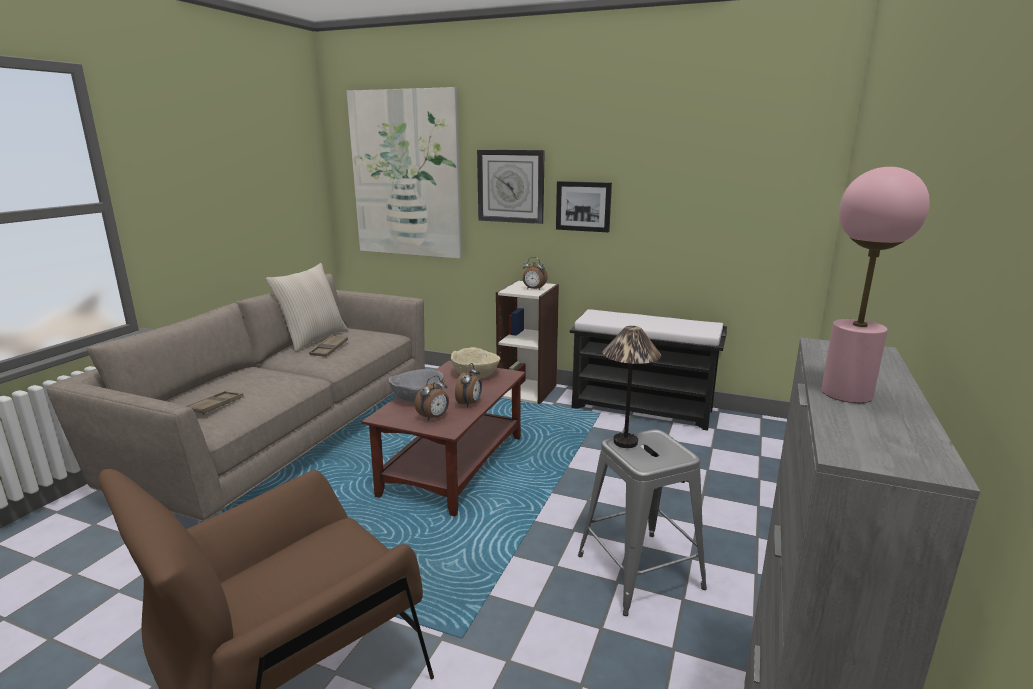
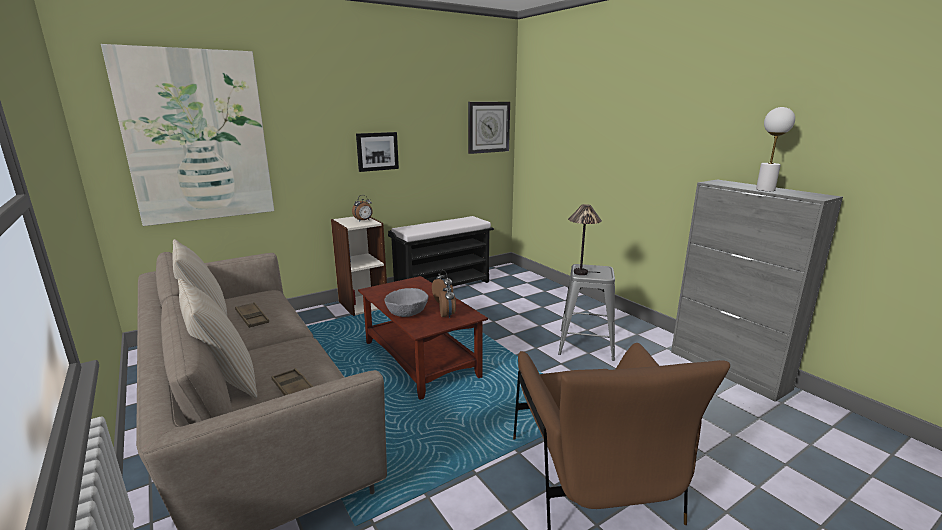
camera: 55 degrees left, 0 degrees up
beige bowl [451,347,500,379] -> none
wall clock [477,150,545,224] -> wall clock moved to [468,102,510,154]
pink table lamp [821,167,930,403] -> white table lamp [756,107,795,191]
none -> beige pillow [178,278,258,398]

